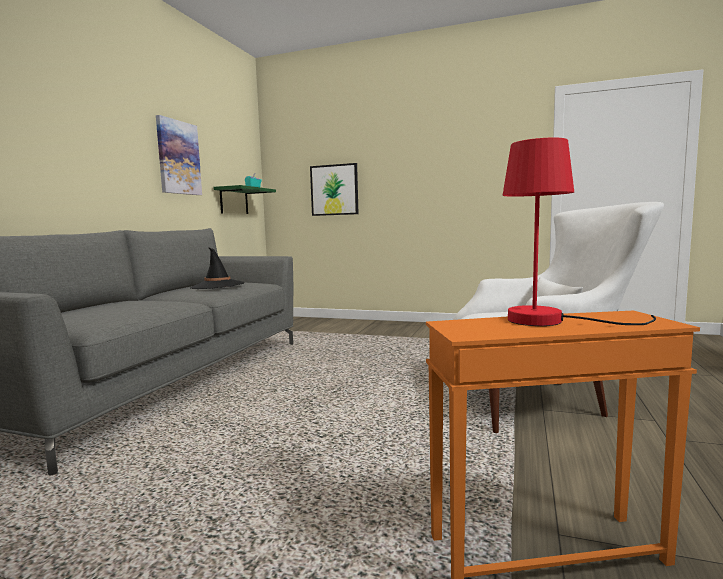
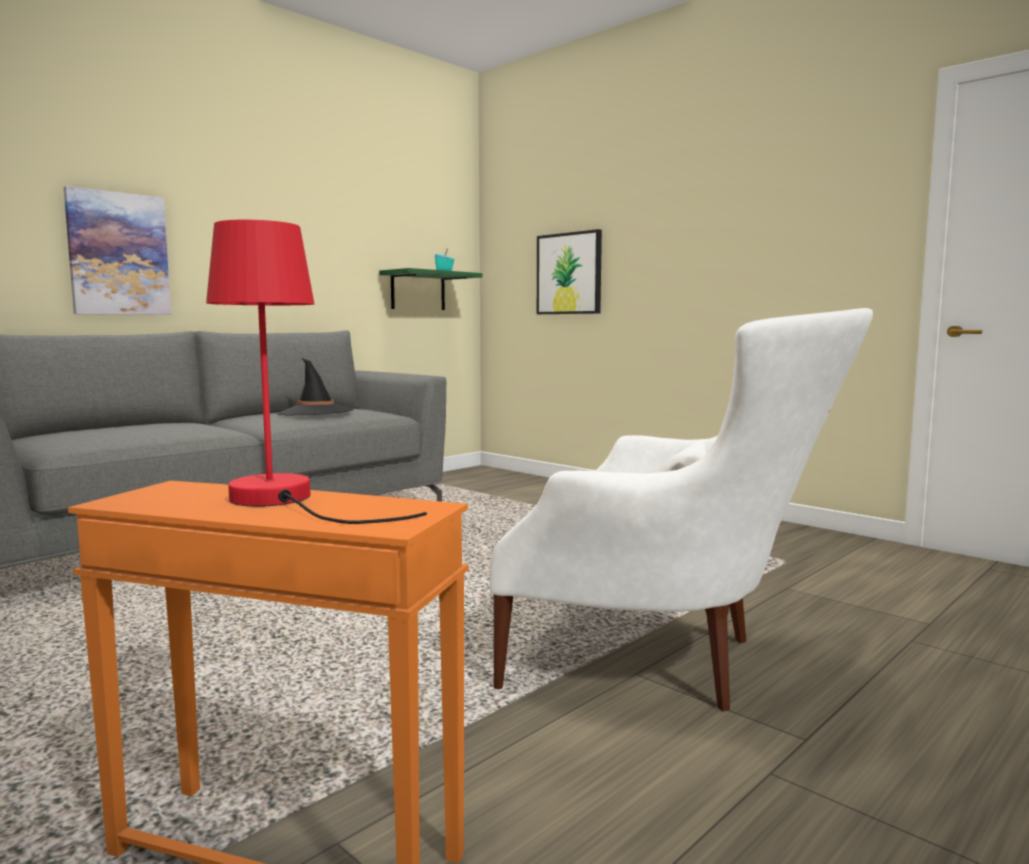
camera: 25 degrees right, 0 degrees up
picture [156,115,202,195] -> picture moved to [64,186,171,315]

